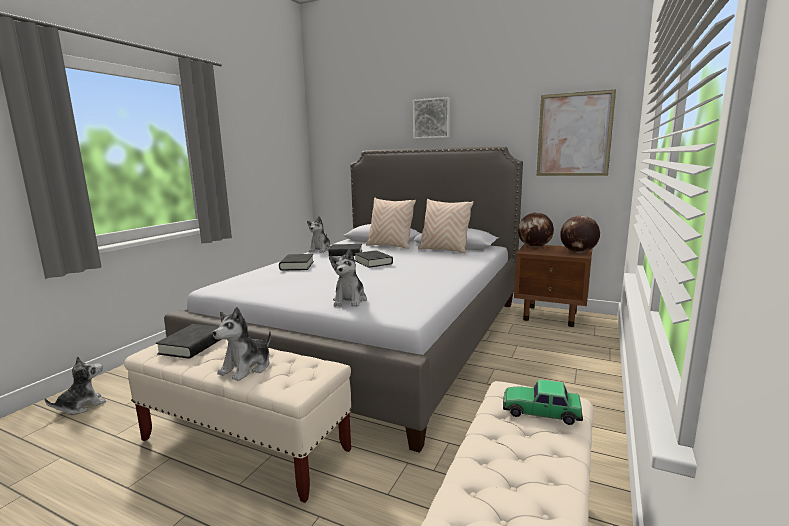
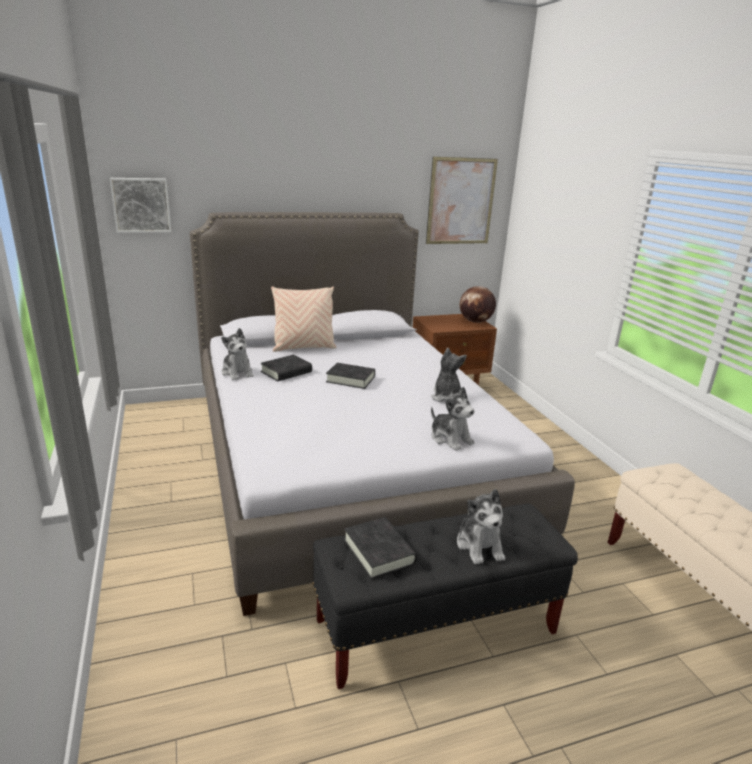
camera: 45 degrees left, 10 degrees up
plush toy [44,356,106,415] -> plush toy moved to [431,348,467,402]
beige bench [124,339,352,503] -> black bench [312,503,578,689]
black book [279,254,314,271] -> none
picture [413,97,450,139] -> picture moved to [110,178,171,233]
beige pillow [418,199,474,253] -> none
toy car [503,380,583,425] -> none
globe [518,212,554,247] -> none

